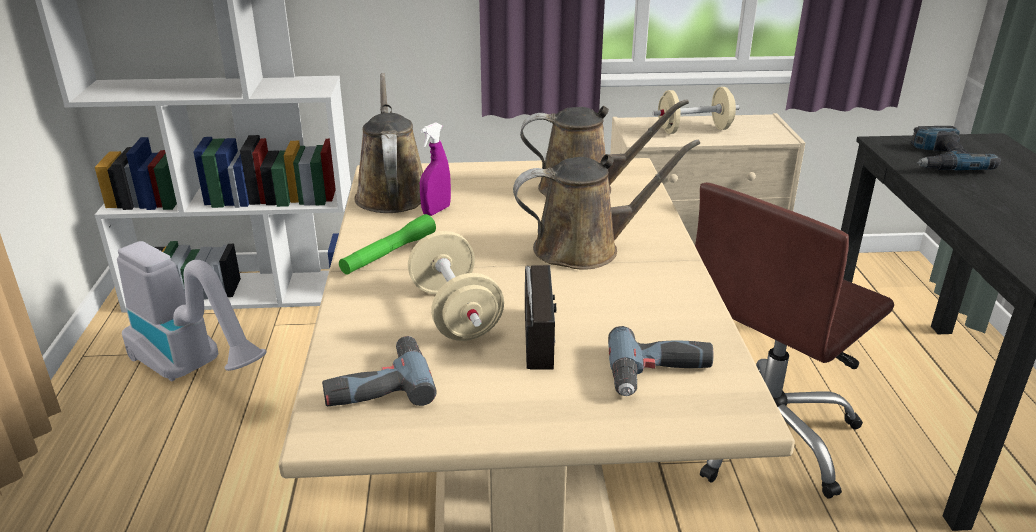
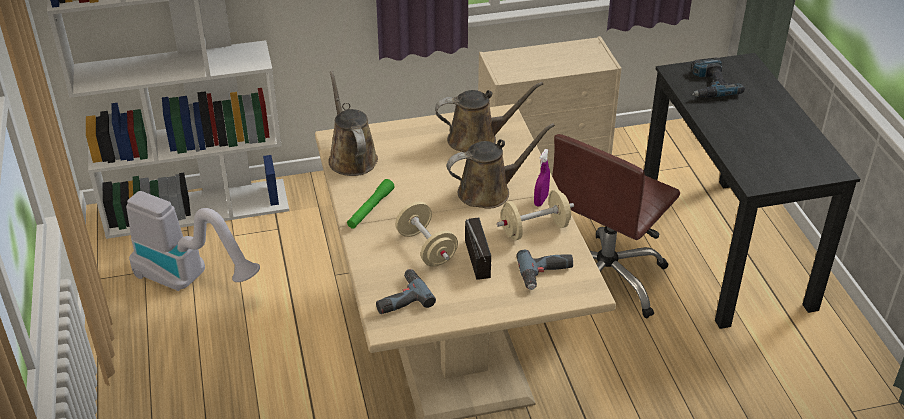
camera: 10 degrees left, 10 degrees up
purple spray bottle [420,122,451,216] -> purple spray bottle moved to [534,149,550,207]
beige dumbbell [653,87,739,134] -> beige dumbbell moved to [497,189,574,240]

